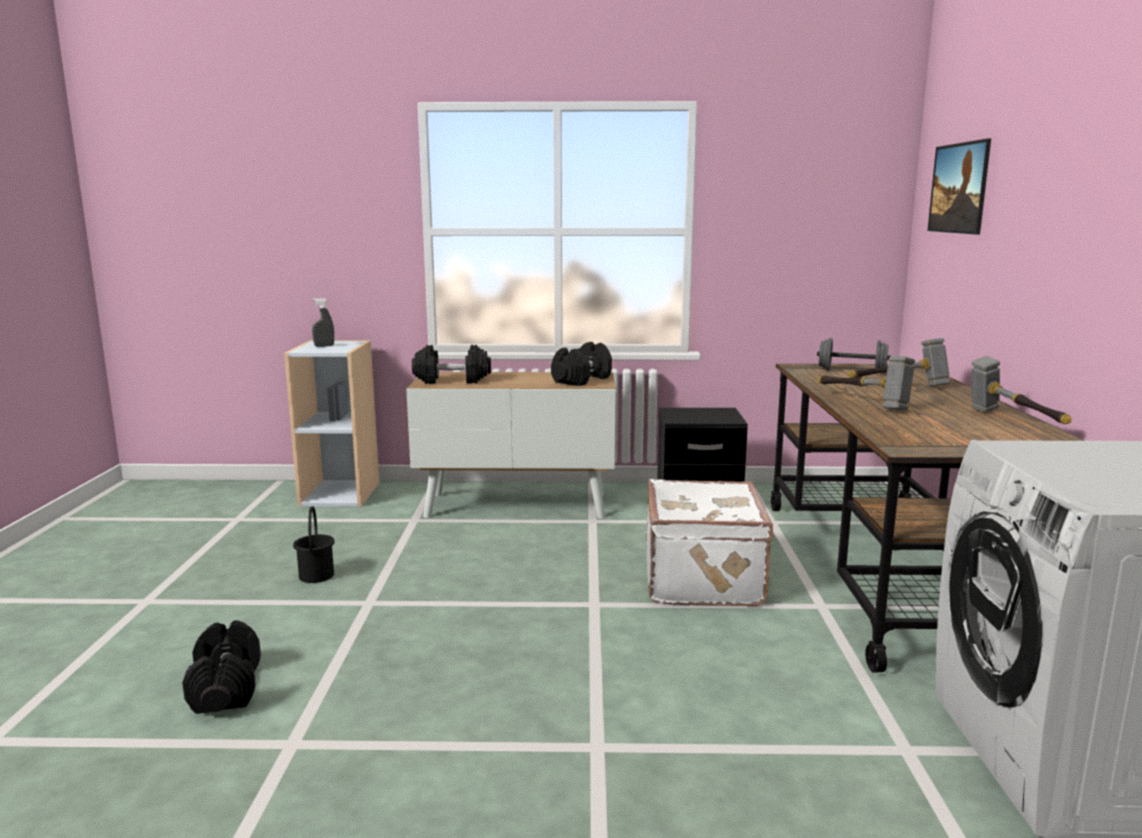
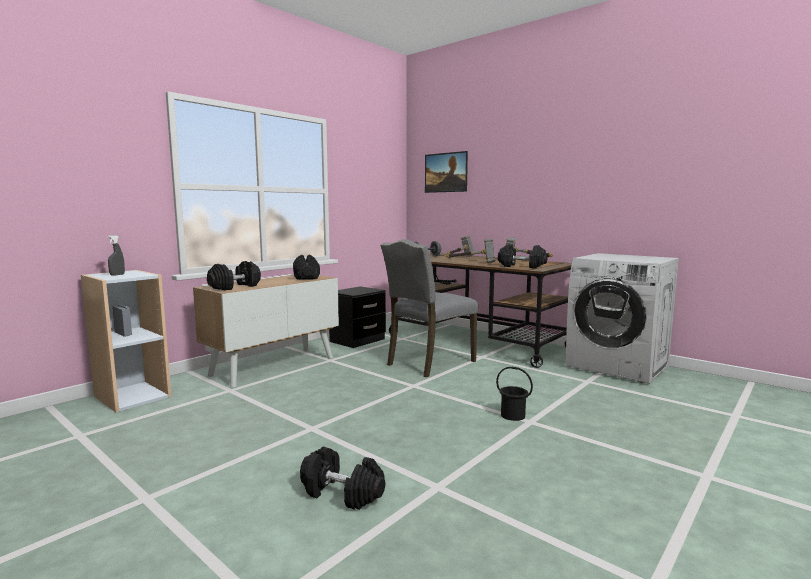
camera: 50 degrees left, 5 degrees down
black bucket [293,506,335,583] -> black bucket moved to [496,367,533,421]
white suitcase [646,479,774,606] -> grey chair [380,239,478,377]
none -> black dumbbell [498,244,548,268]

